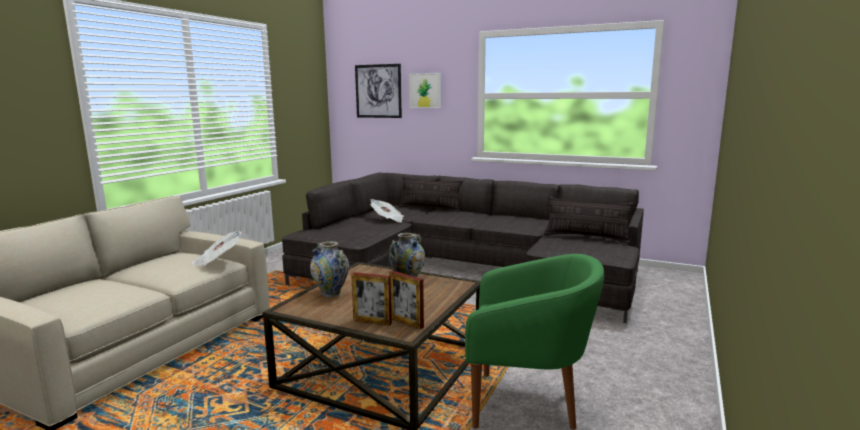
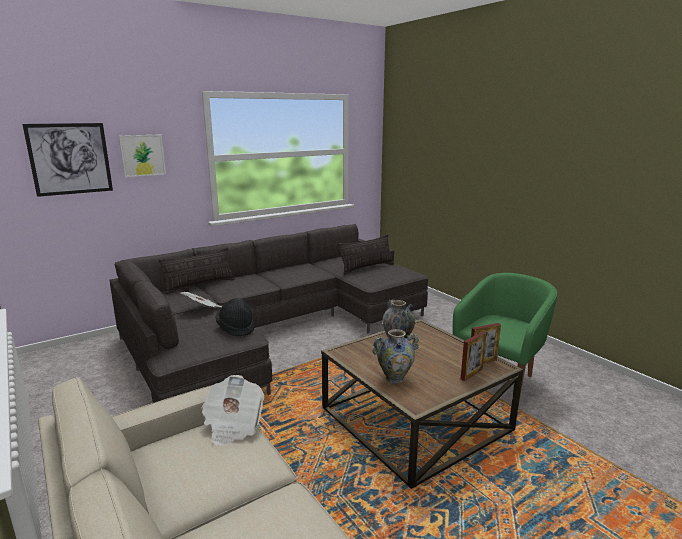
camera: 60 degrees left, 5 degrees up
none -> black hat [216,298,254,336]

